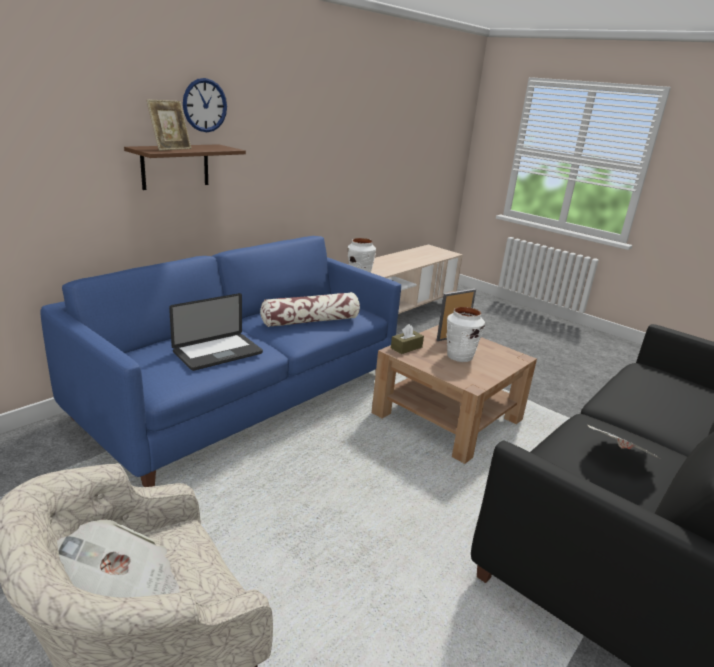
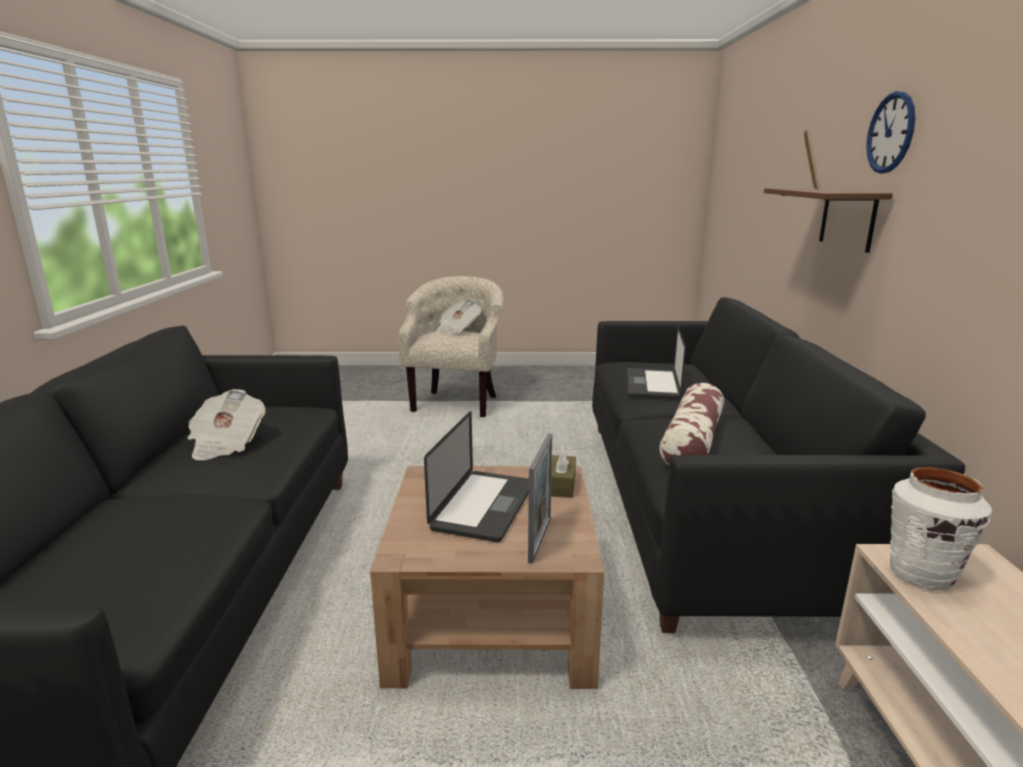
camera: 140 degrees right, 5 degrees down
blue sofa [40,236,401,487] -> black sofa [592,297,965,633]
picture frame [146,100,192,151] -> picture frame turned 150 degrees counterclockwise [804,129,820,190]
white vase [446,307,485,362] -> laptop [424,411,529,542]

